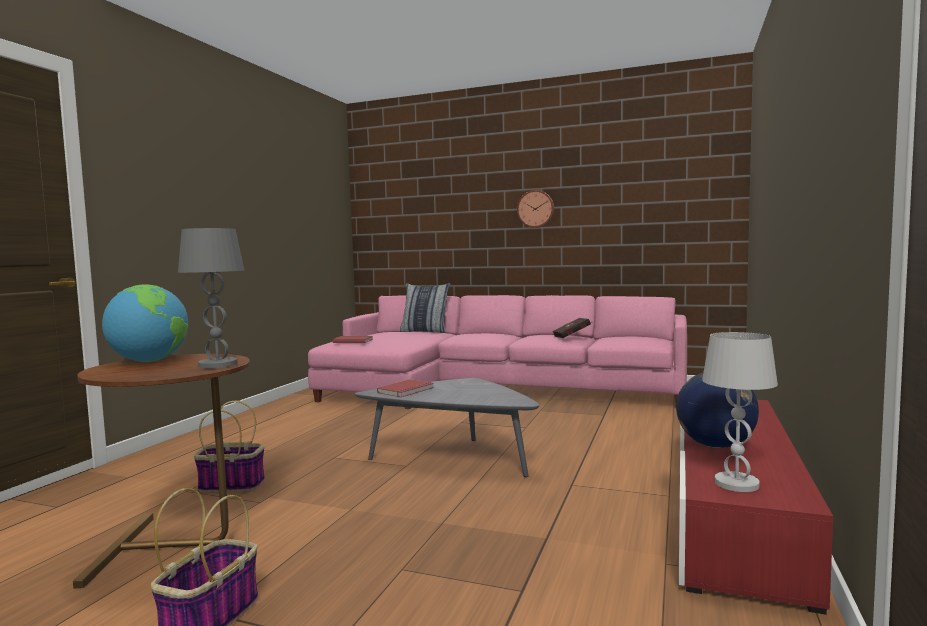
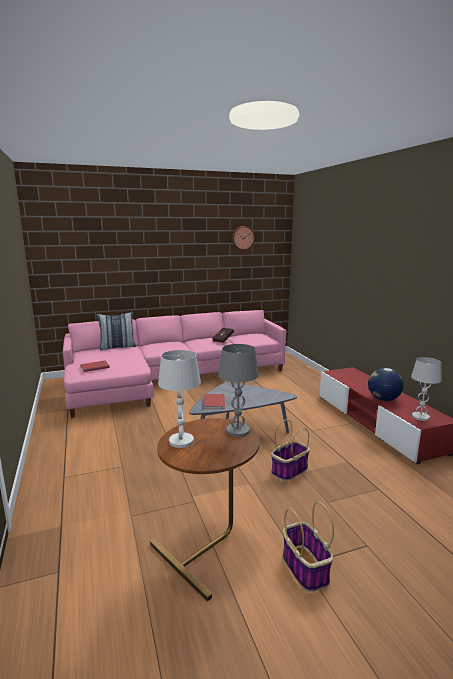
camera: 40 degrees left, 10 degrees up
globe [102,284,188,362] -> white table lamp [158,350,201,448]
basket [194,401,265,492] -> basket moved to [271,420,310,481]
wall clock [517,190,554,228] -> wall clock moved to [232,226,255,250]

